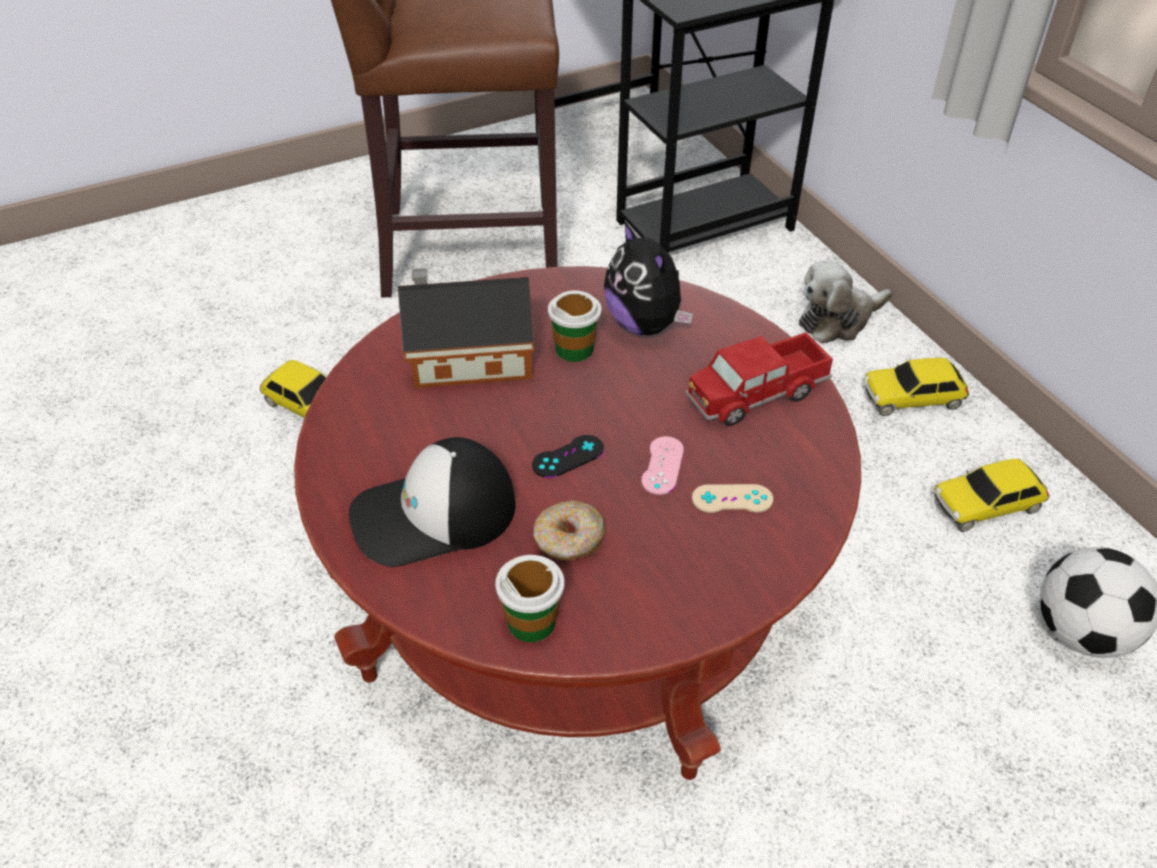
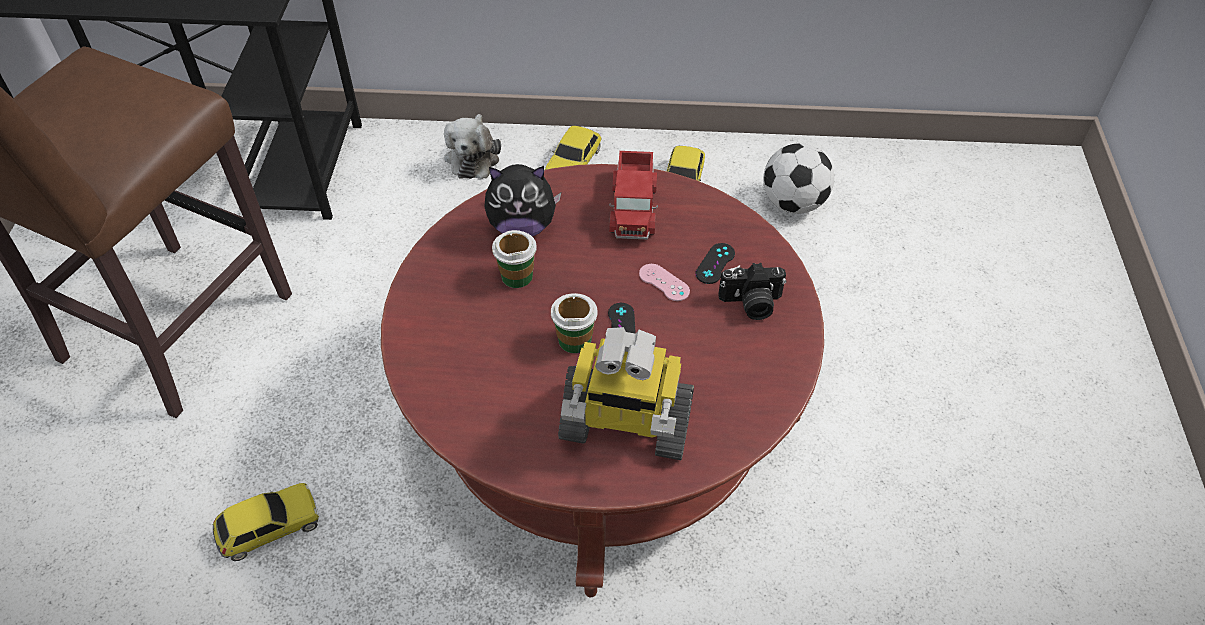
camera: 60 degrees left, 5 degrees up
cap [349,437,515,567] -> toy robot [558,327,694,460]
toy house [398,268,534,388] -> none
cup [495,555,564,642] -> cup moved to [551,293,597,353]
donut [534,500,605,560] -> none
beige game controller [692,484,773,513] -> black game controller [695,243,735,284]
none -> camera [718,263,786,320]

